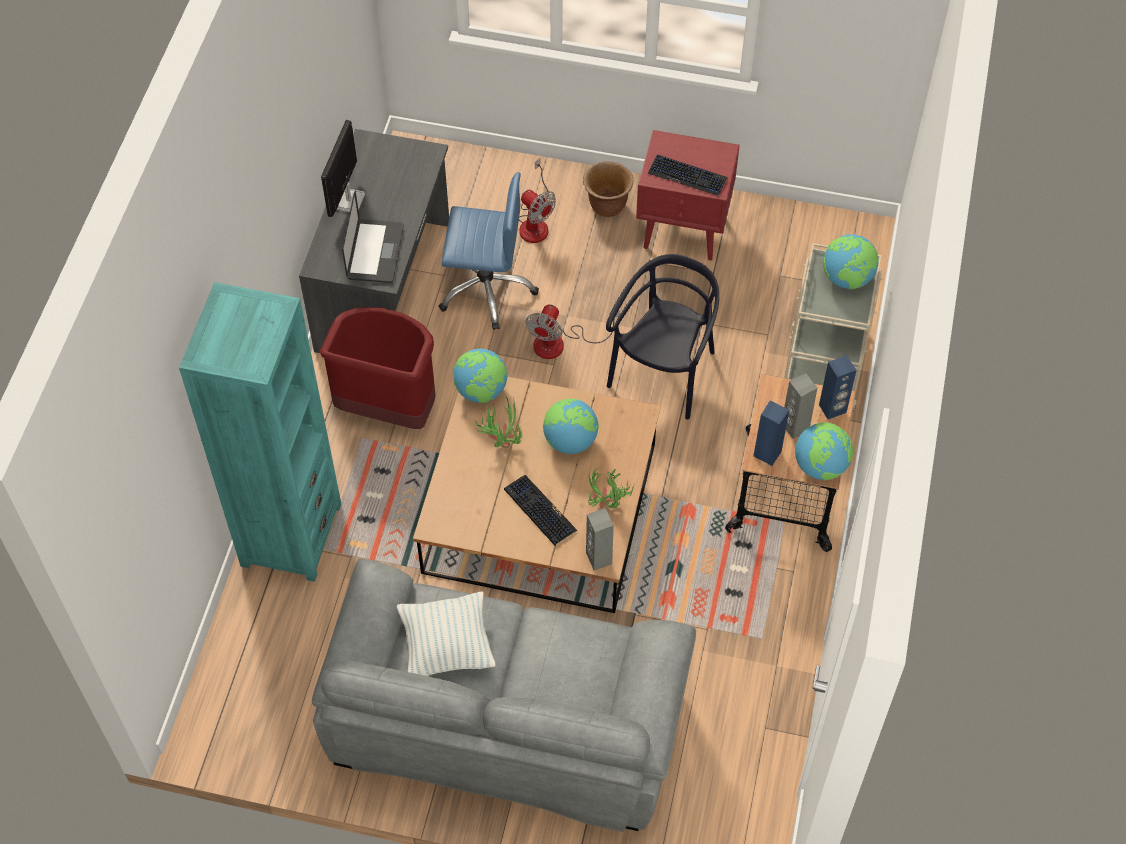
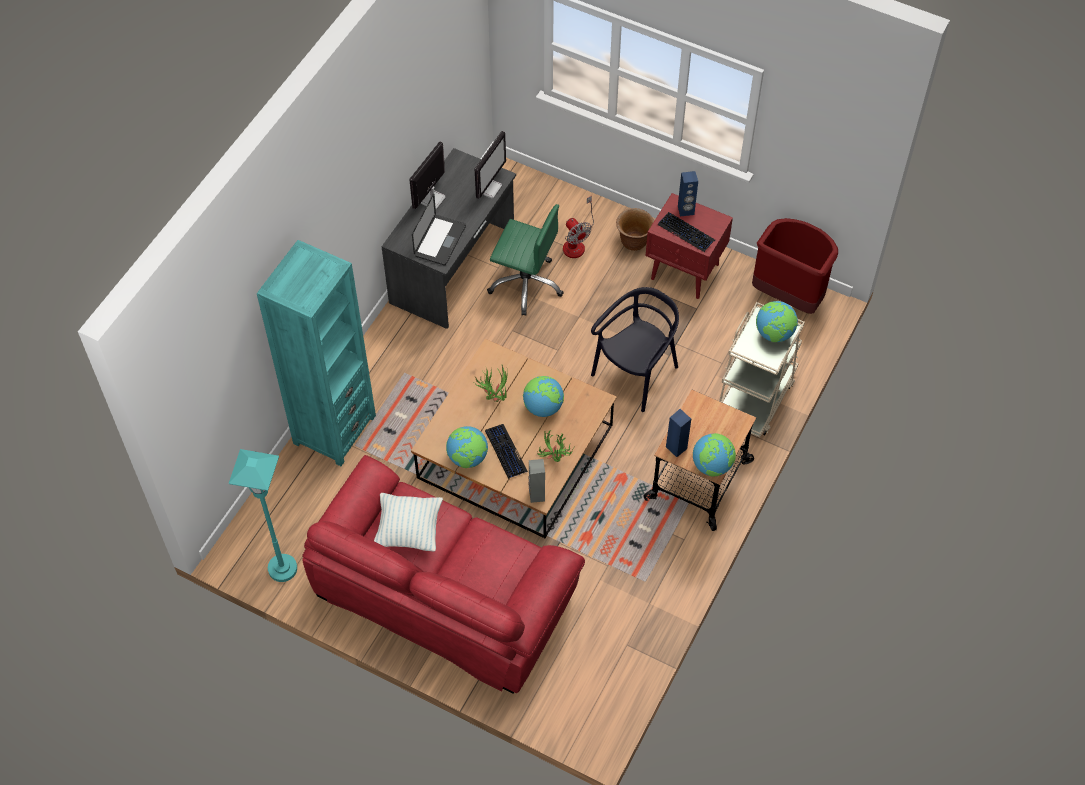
camera: 15 degrees right, 0 degrees up
grey sofa [312,559,696,832] -> red sofa [302,455,585,694]
red trash can [320,307,435,429] -> red trash can moved to [752,218,838,314]
blue office chair [438,172,539,330] -> green office chair [487,204,564,316]
globe [453,349,508,403] -> globe moved to [446,426,488,468]
fan [525,304,620,359] -> none
grey speaker [784,373,817,439] -> none
blue speaker [819,355,857,419] -> blue speaker moved to [678,171,698,217]
none -> turquoise floor lamp [229,449,297,582]
none -> monitor [475,131,506,199]

